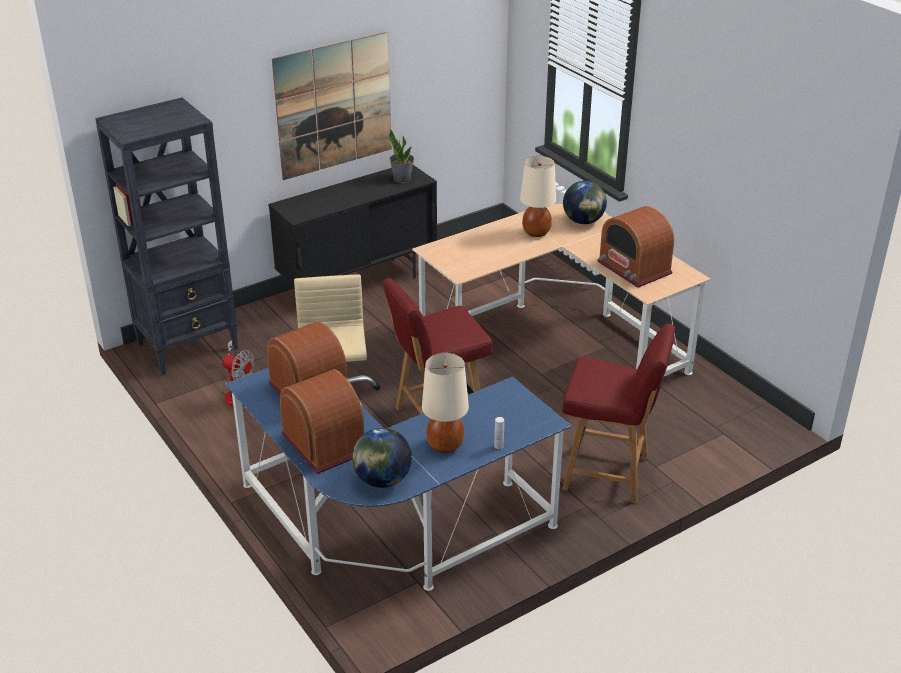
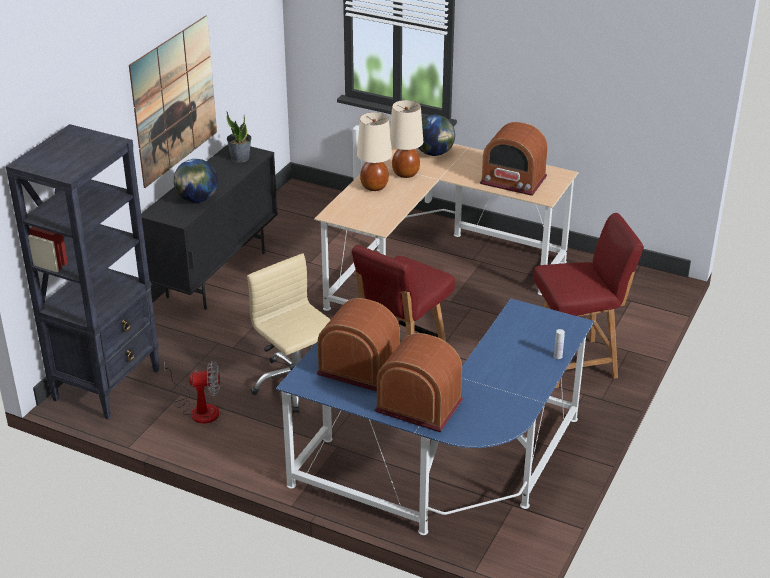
camera: 30 degrees left, 0 degrees up
globe [352,428,412,488] -> globe moved to [174,159,218,203]
beige table lamp [422,353,469,453] -> beige table lamp moved to [357,112,392,191]

